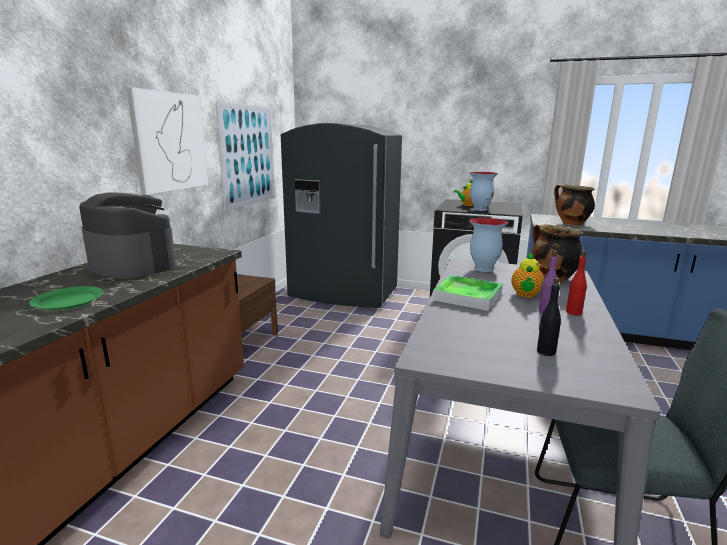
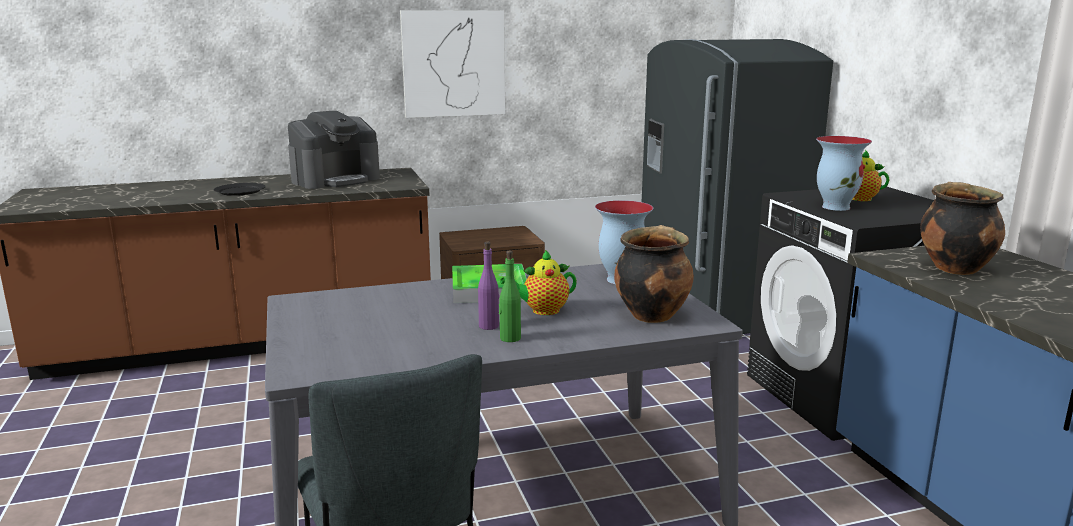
camera: 55 degrees right, 0 degrees up
green plate [29,286,103,310] -> black plate [214,183,266,196]
coffee machine [79,192,176,278] -> coffee machine turned 45 degrees clockwise [288,111,380,189]
picture [215,101,275,211] -> none
black bottle [537,278,561,356] -> none
red bottle [566,251,587,315] -> green bottle [499,251,521,342]

